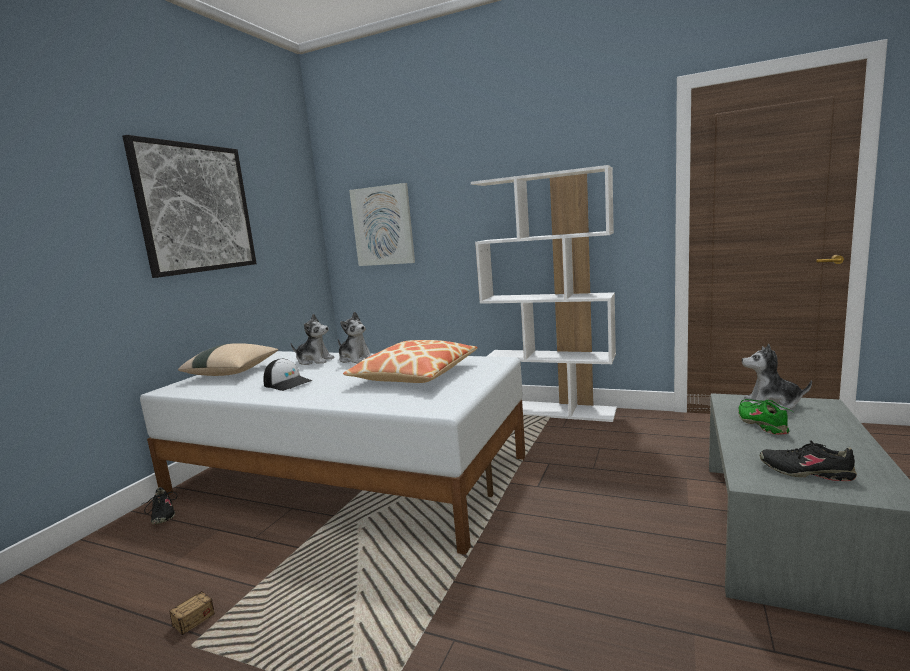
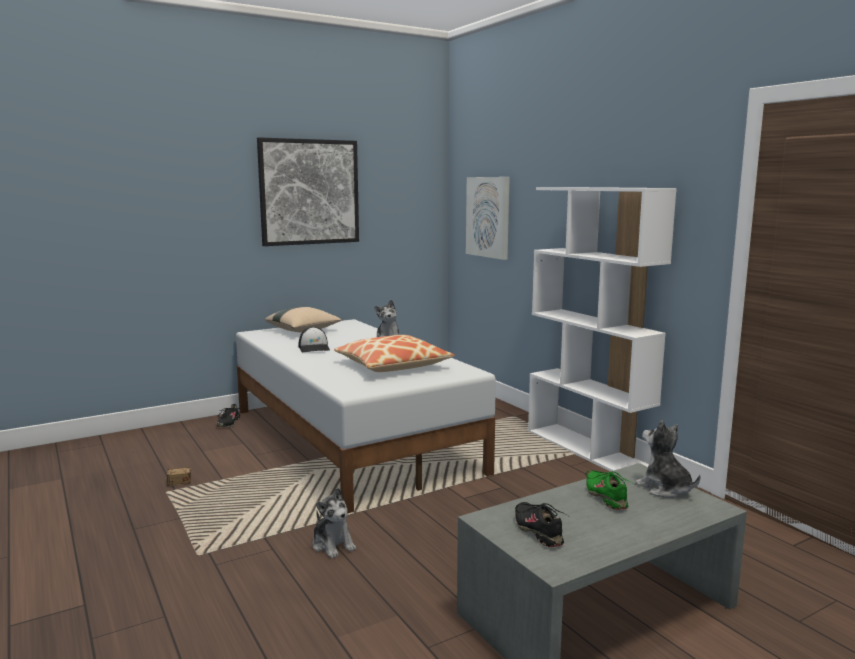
camera: 35 degrees right, 0 degrees up
plush toy [291,314,334,365] -> plush toy moved to [312,488,356,558]
green shoe [738,399,793,435] -> green shoe turned 45 degrees counterclockwise [586,470,635,510]

